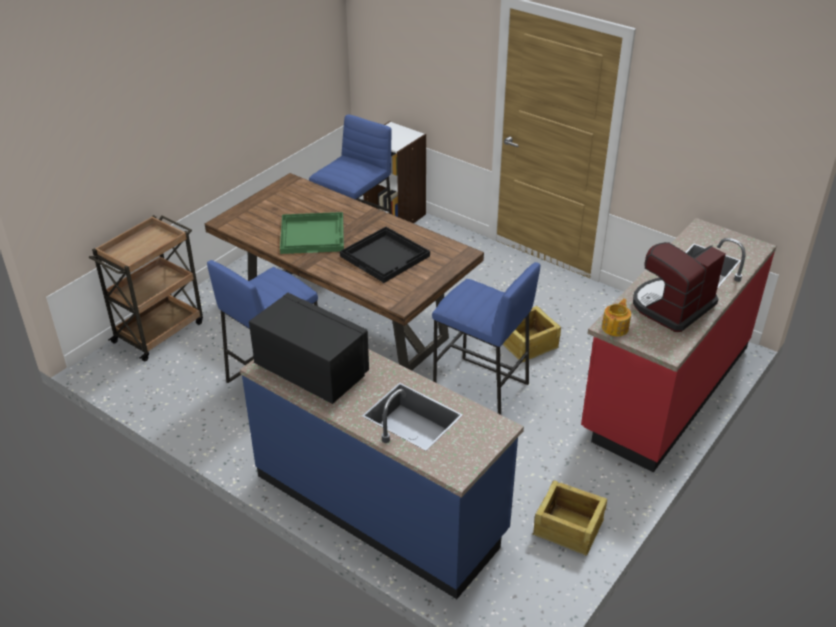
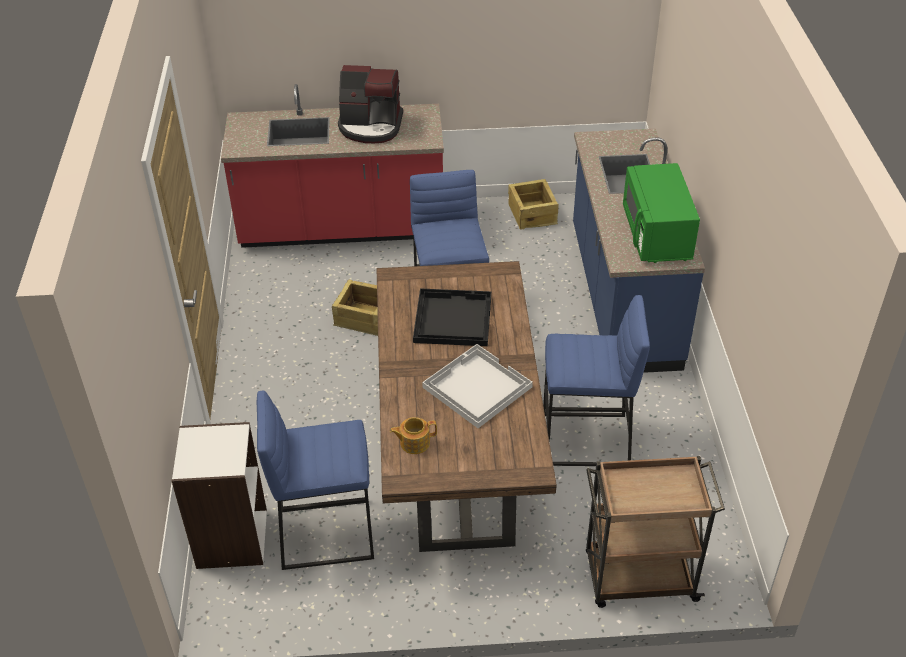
camera: 130 degrees left, 5 degrees up
black microwave [249,293,369,404] -> green microwave [623,163,700,263]
green tray [280,212,344,254] -> white tray [422,344,533,428]
teapot [602,298,631,336] -> teapot moved to [390,417,437,454]

